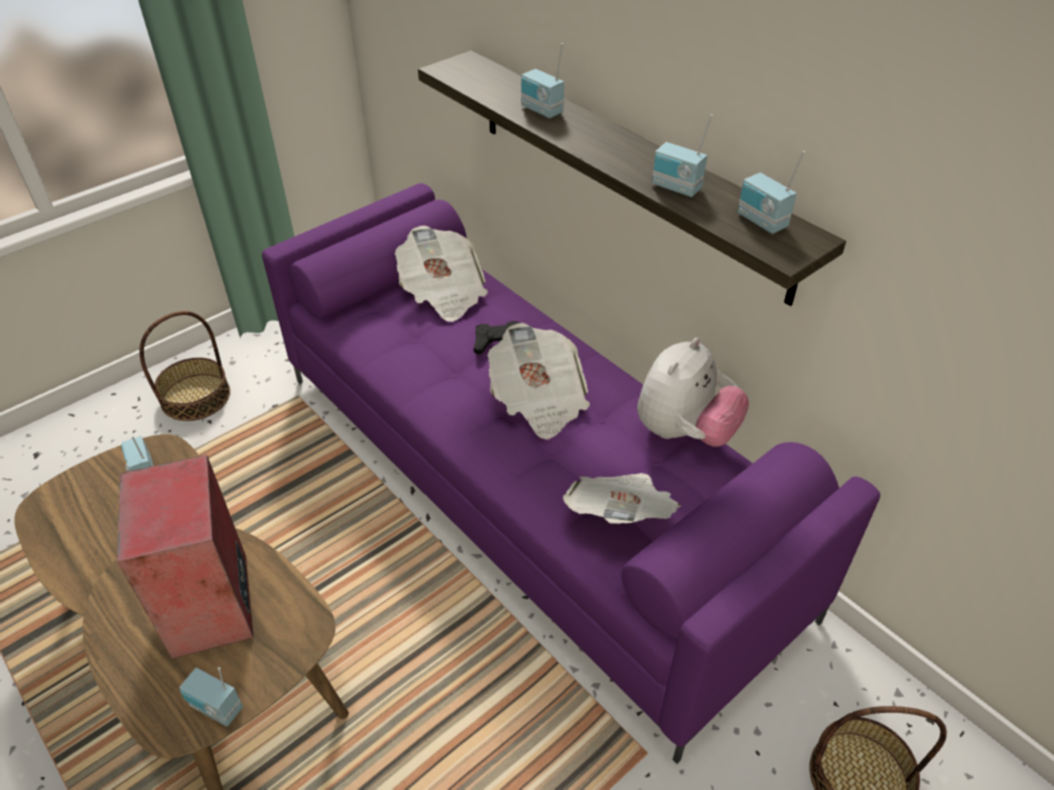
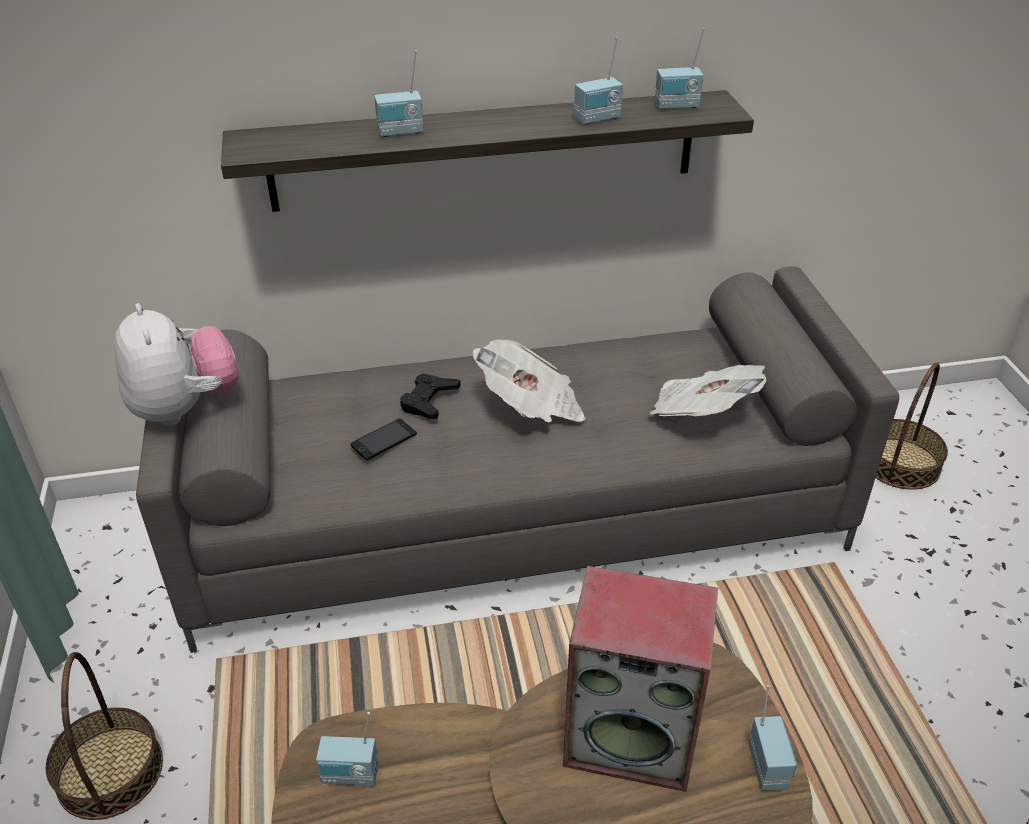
camera: 60 degrees left, 5 degrees down
radio [179,667,243,727] -> radio turned 60 degrees counterclockwise [748,685,797,791]
purple sofa [262,183,880,764] -> grey sofa [136,266,899,653]
newspaper [395,225,488,322] -> none
plush toy [637,338,749,447] -> plush toy moved to [115,303,239,426]
none -> phone [350,419,417,460]

